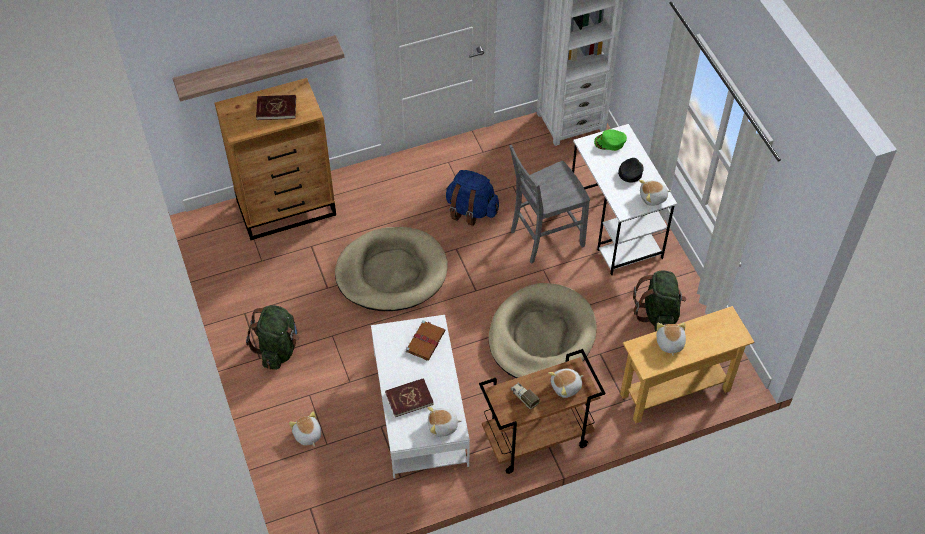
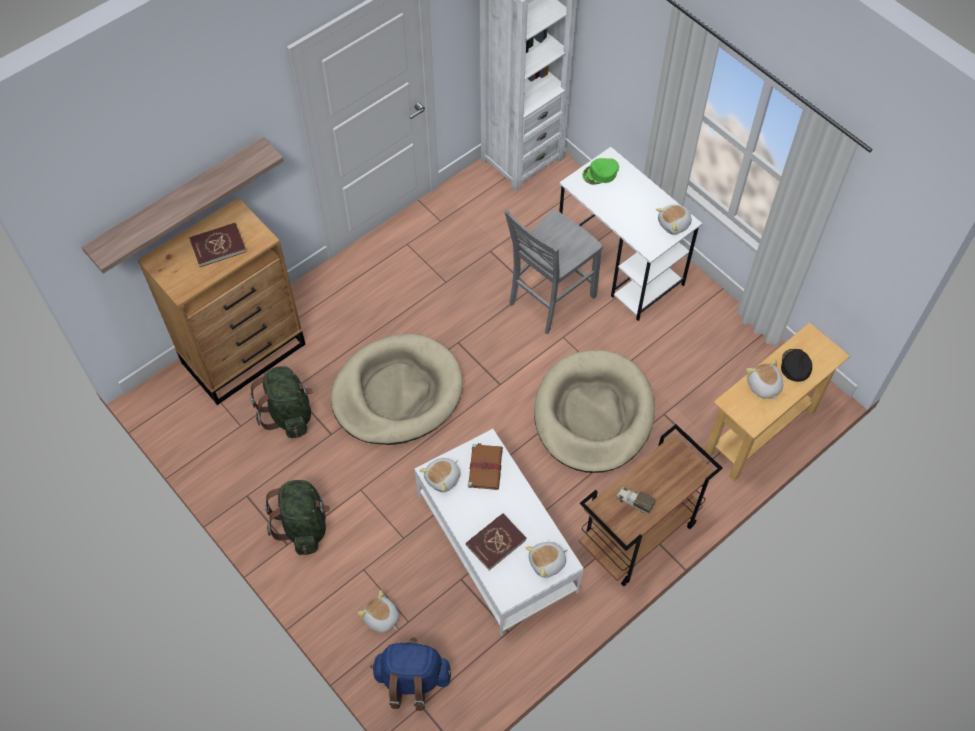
camera: 20 degrees left, 5 degrees up
blue backpack [445,170,499,226] -> blue backpack moved to [371,637,451,711]
plush toy [548,369,583,398] -> plush toy moved to [419,458,460,492]
black cap [618,158,644,183] -> black cap moved to [781,349,812,382]
green backpack [633,270,686,331] -> green backpack moved to [250,366,313,438]

